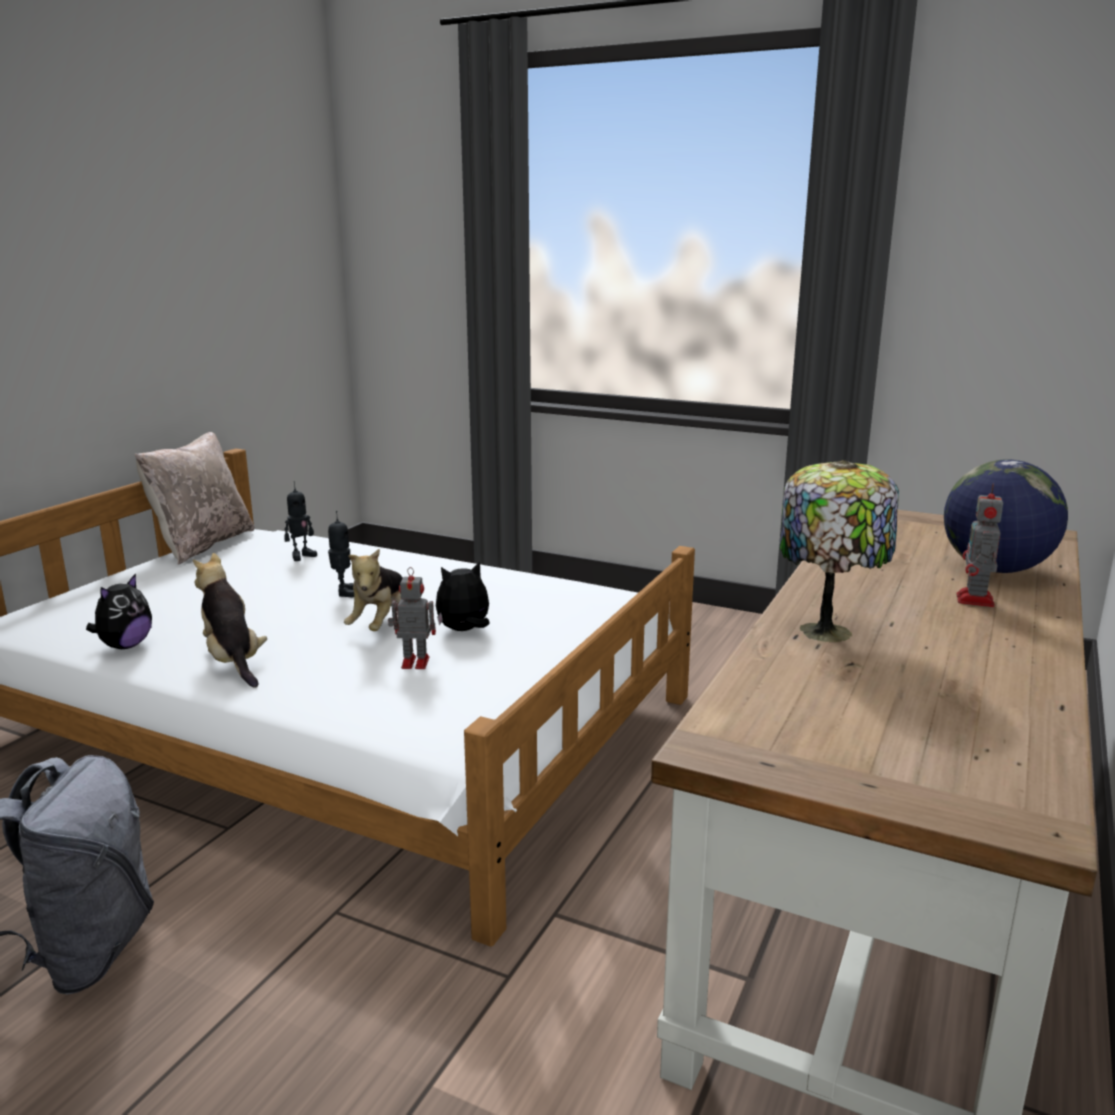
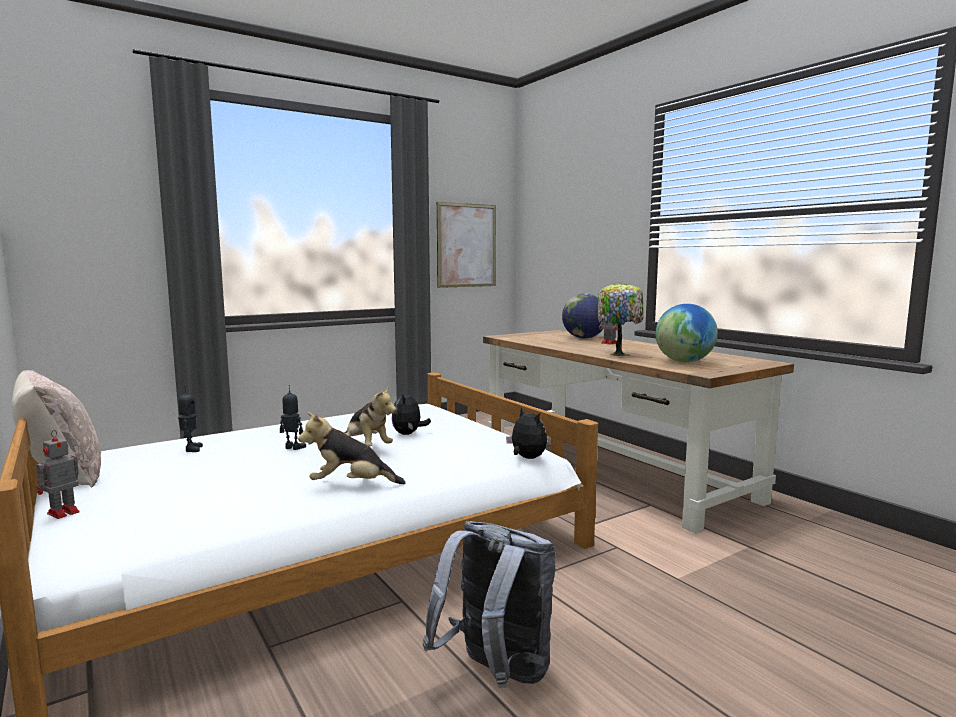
camera: 60 degrees left, 10 degrees down
plush toy [86,573,152,649] -> plush toy moved to [506,407,547,459]
toy robot [388,567,436,669] -> toy robot moved to [37,430,80,519]
none -> picture [437,202,496,288]
none -> globe [656,304,718,363]

